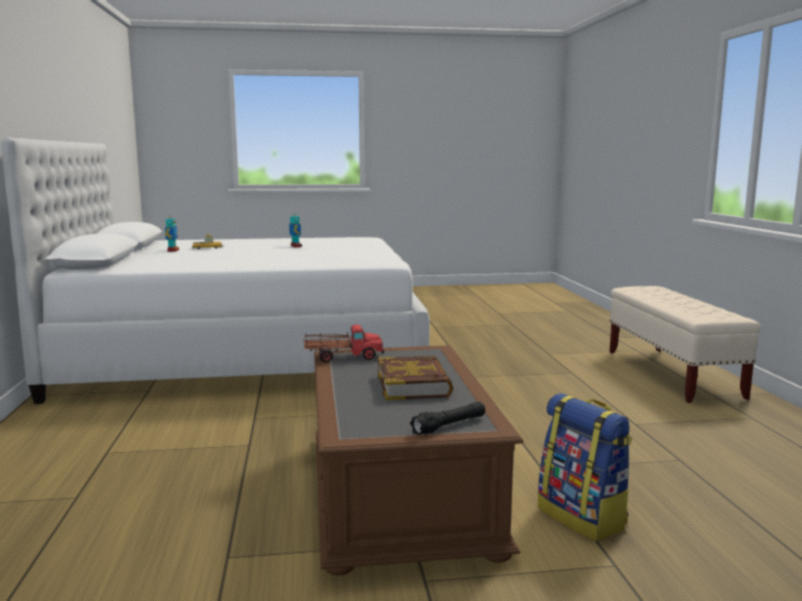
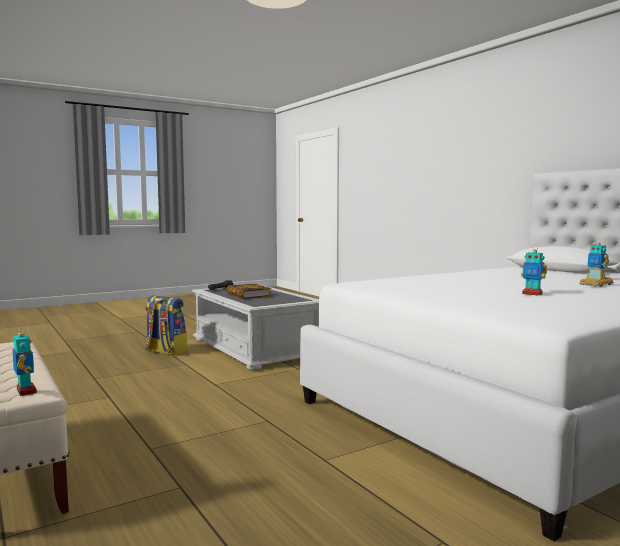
camera: 155 degrees right, 5 degrees down
toy truck [304,325,384,363] -> none
brown coffee table [314,345,524,575] -> white coffee table [192,284,319,370]
none -> toy robot [12,326,37,396]

